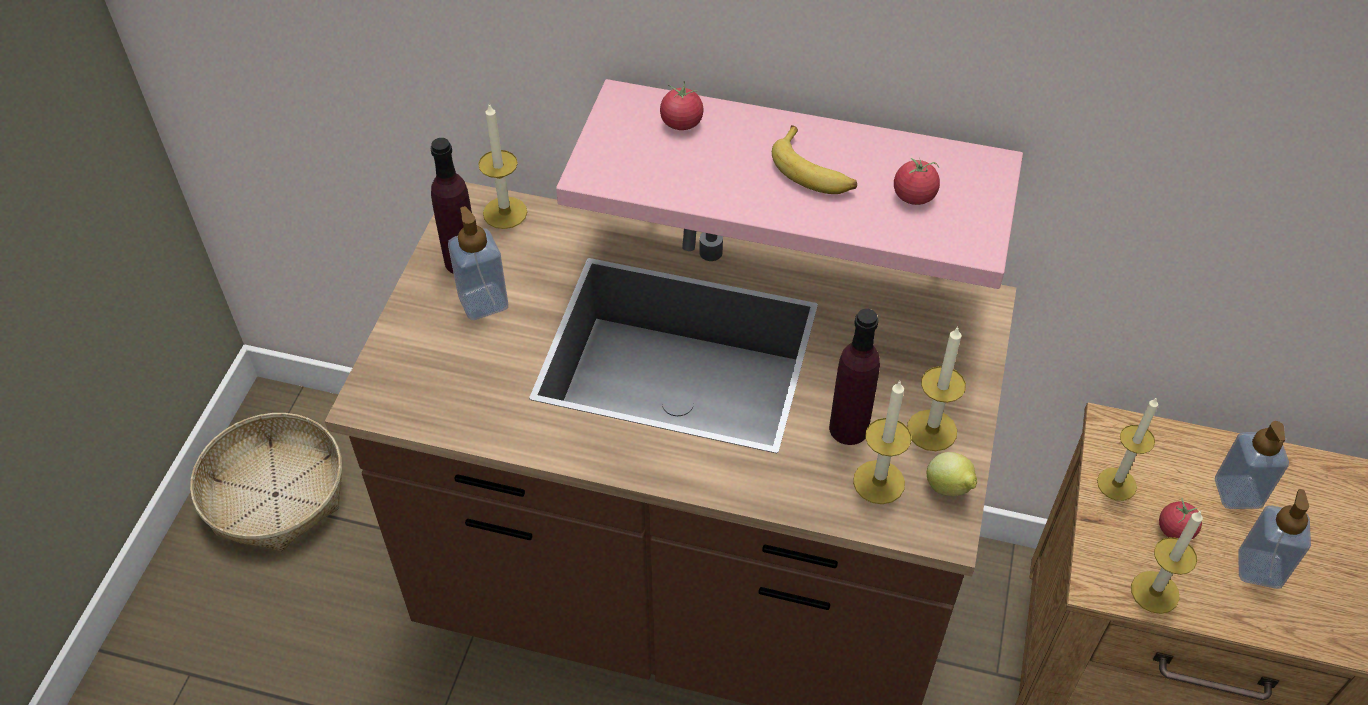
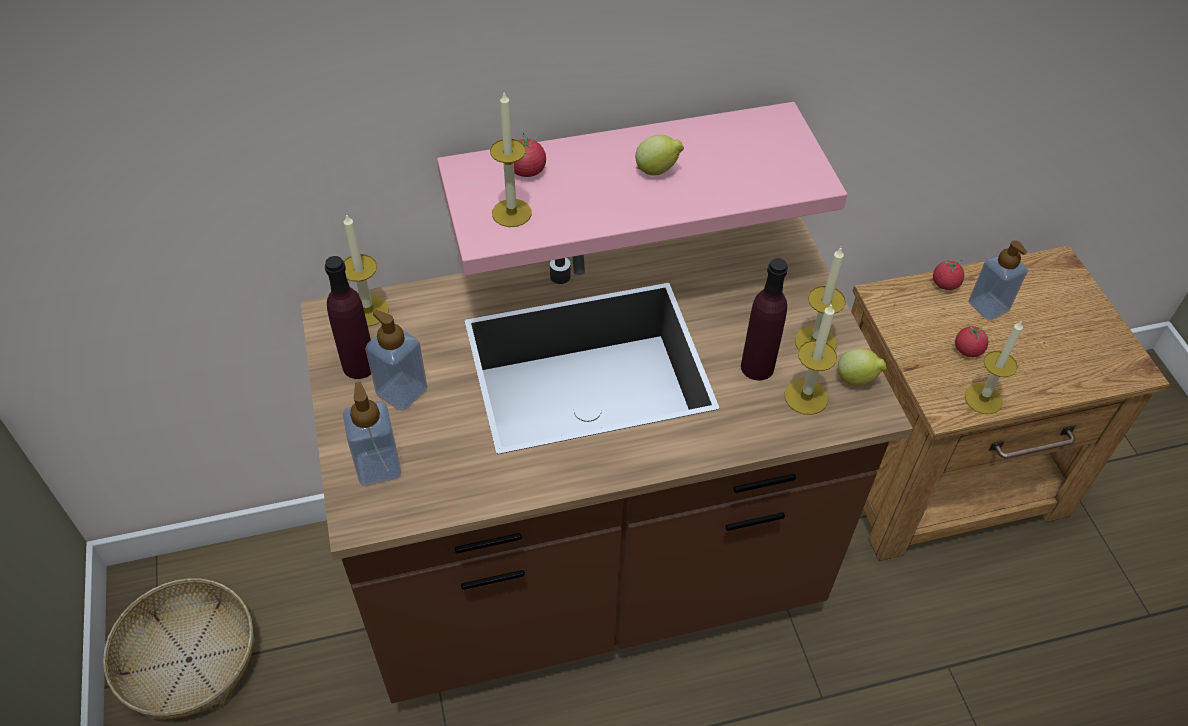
camera: 30 degrees left, 0 degrees up
banana [772,125,857,194] -> lemon [635,135,684,176]
tomato [894,157,940,205] -> tomato moved to [933,259,964,290]
candle [1097,397,1158,501] -> candle moved to [490,93,532,227]
soap dispenser [1238,489,1311,589] -> soap dispenser moved to [343,382,401,485]

